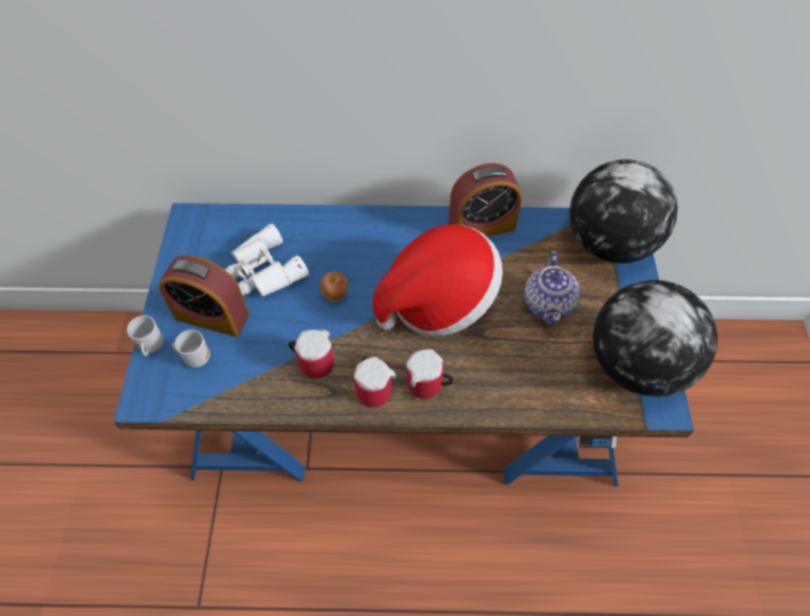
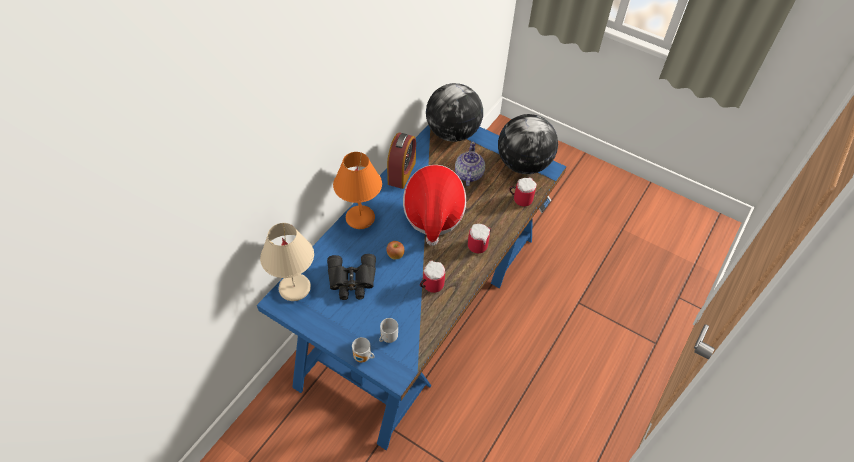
camera: 60 degrees left, 5 degrees down
alarm clock [159,255,249,337] -> none
white binoculars [225,224,309,297] -> black binoculars [327,254,376,300]
mug [354,356,396,407] -> mug moved to [509,178,537,206]
teapot [524,251,580,325] -> teapot turned 120 degrees counterclockwise [455,142,485,186]
none -> beige table lamp [260,223,314,301]
none -> orange table lamp [333,152,382,229]

